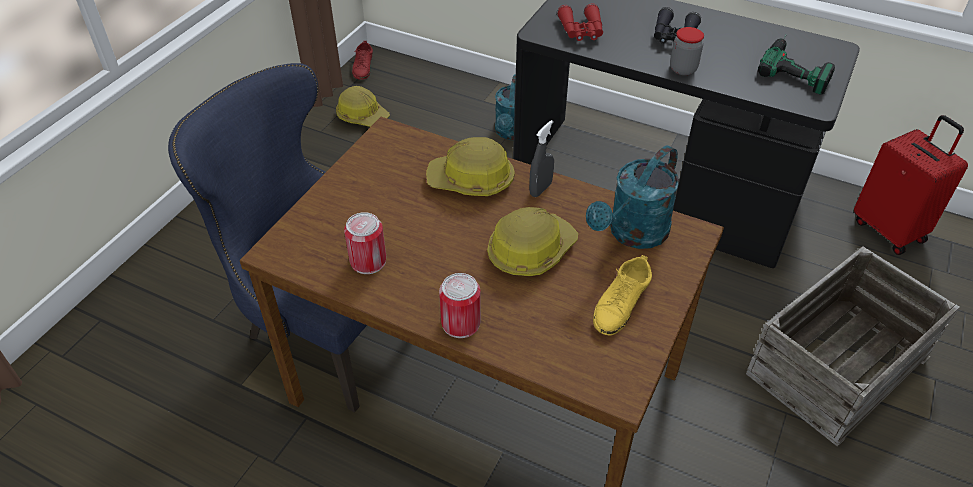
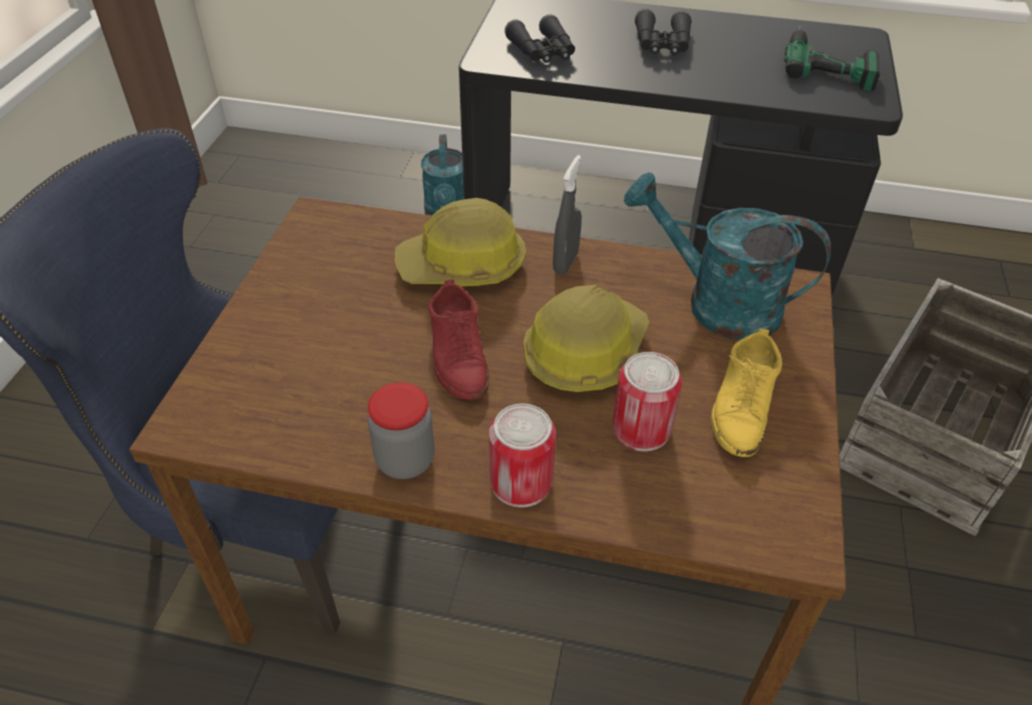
camera: 15 degrees left, 0 degrees up
hard hat [336,86,390,127] -> none
can [344,212,386,274] -> can moved to [612,352,682,451]
red shoe [352,41,373,80] -> red shoe moved to [428,279,489,400]
red binoculars [557,4,603,41] -> black binoculars [505,14,575,63]
turquoise watering can [586,145,679,249] -> turquoise watering can turned 90 degrees clockwise [624,172,831,340]
jar [670,27,704,75] -> jar moved to [368,383,434,479]
red suitcase [854,115,968,255] -> none

